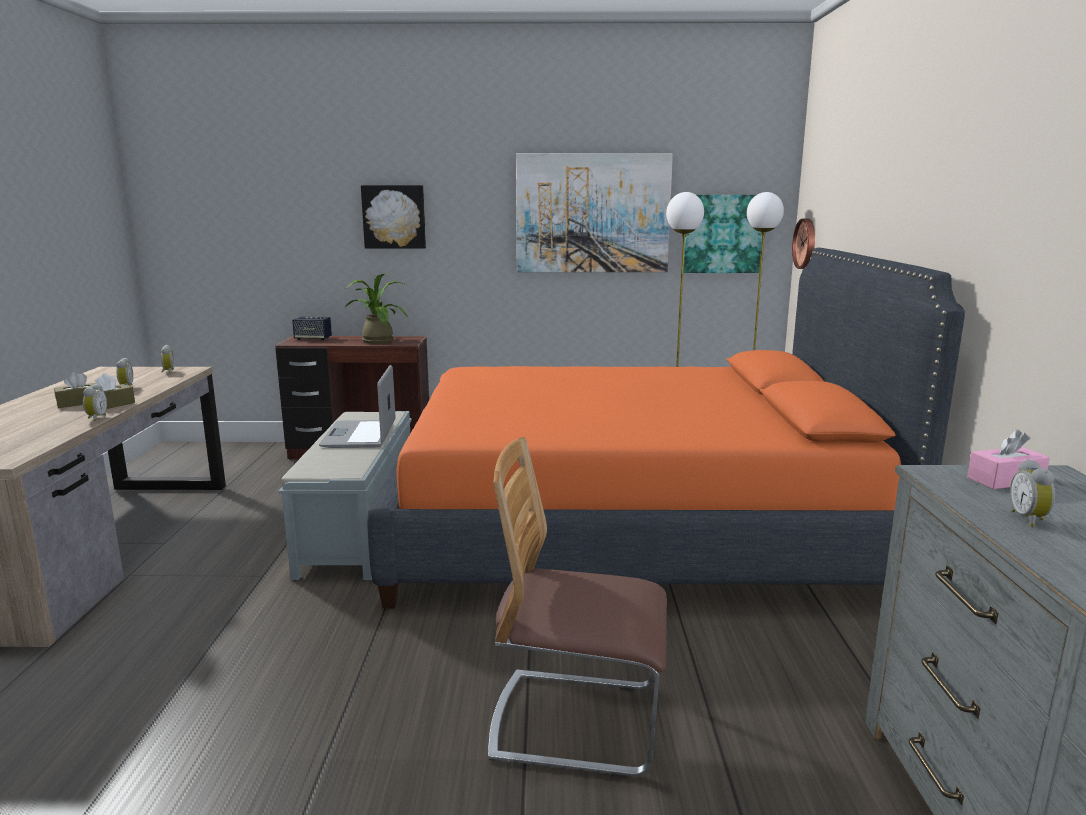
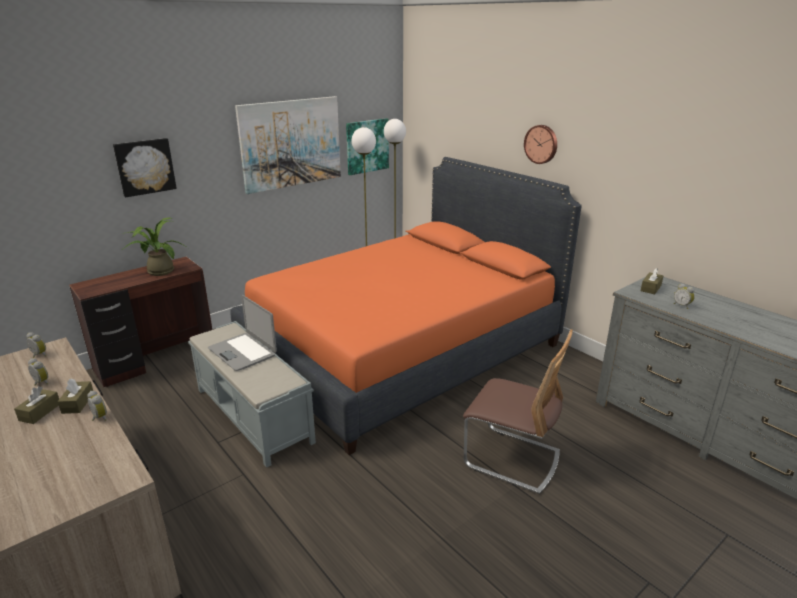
camera: 40 degrees left, 10 degrees up
speaker [292,317,332,340] -> none
chair [488,437,667,778] -> chair turned 120 degrees counterclockwise [463,329,573,494]
wall clock [792,218,815,269] -> wall clock moved to [524,125,557,164]
pink tissue box [967,430,1050,489] -> brown tissue box [641,268,663,294]

